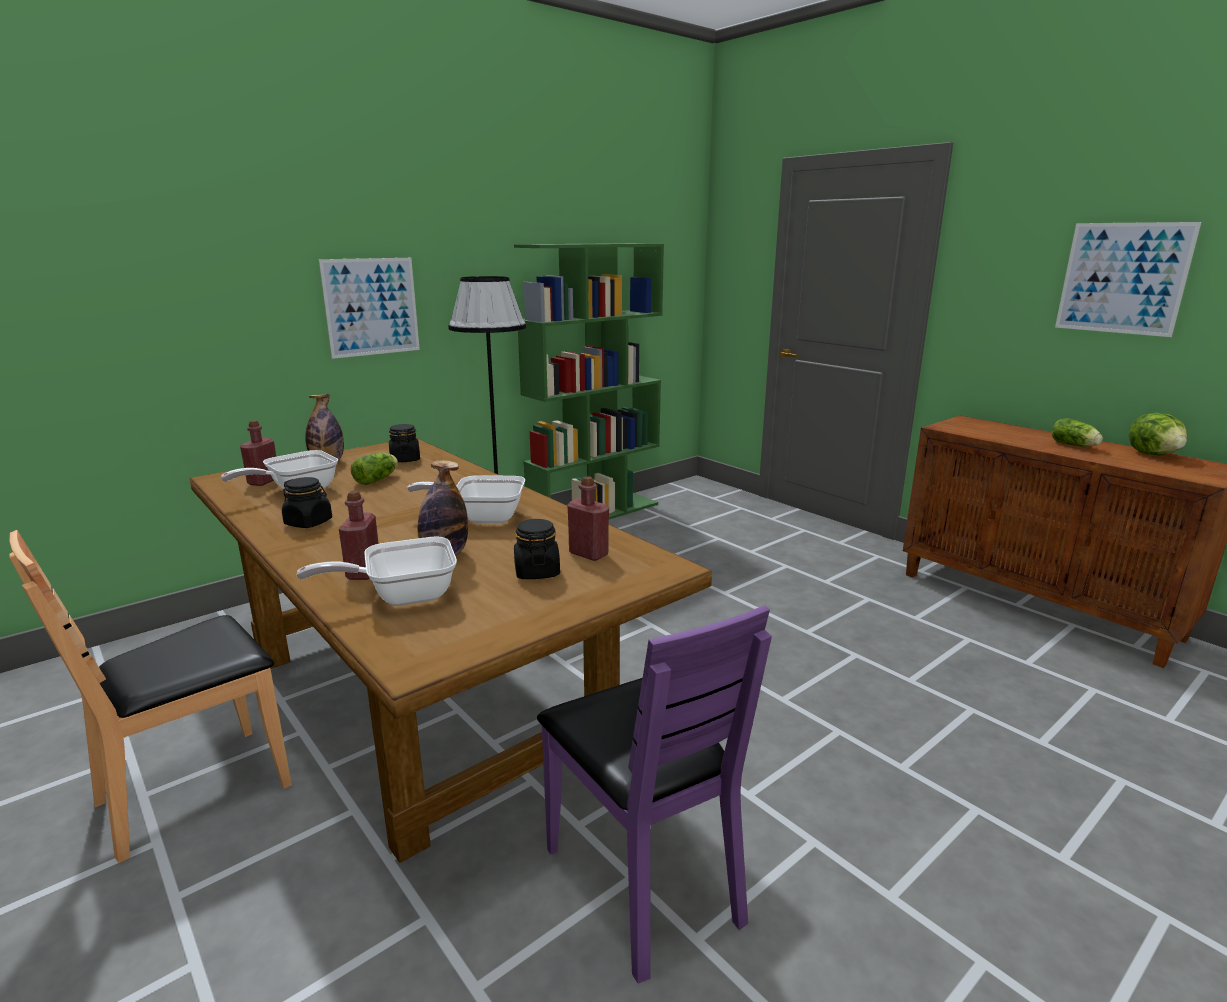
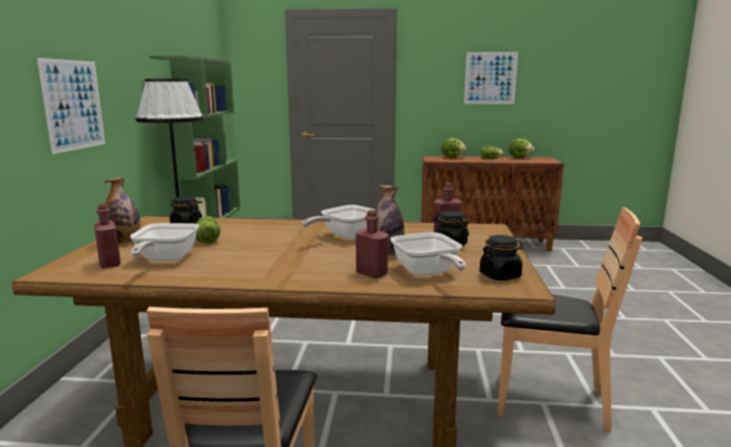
camera: 45 degrees left, 5 degrees down
black jar [282,477,332,528] -> black jar moved to [480,235,523,281]
frying pan [297,536,457,606] -> frying pan turned 45 degrees counterclockwise [391,232,466,276]
purple chair [537,605,772,984] -> brown chair [497,207,642,431]
none -> lettuce [441,138,466,157]

